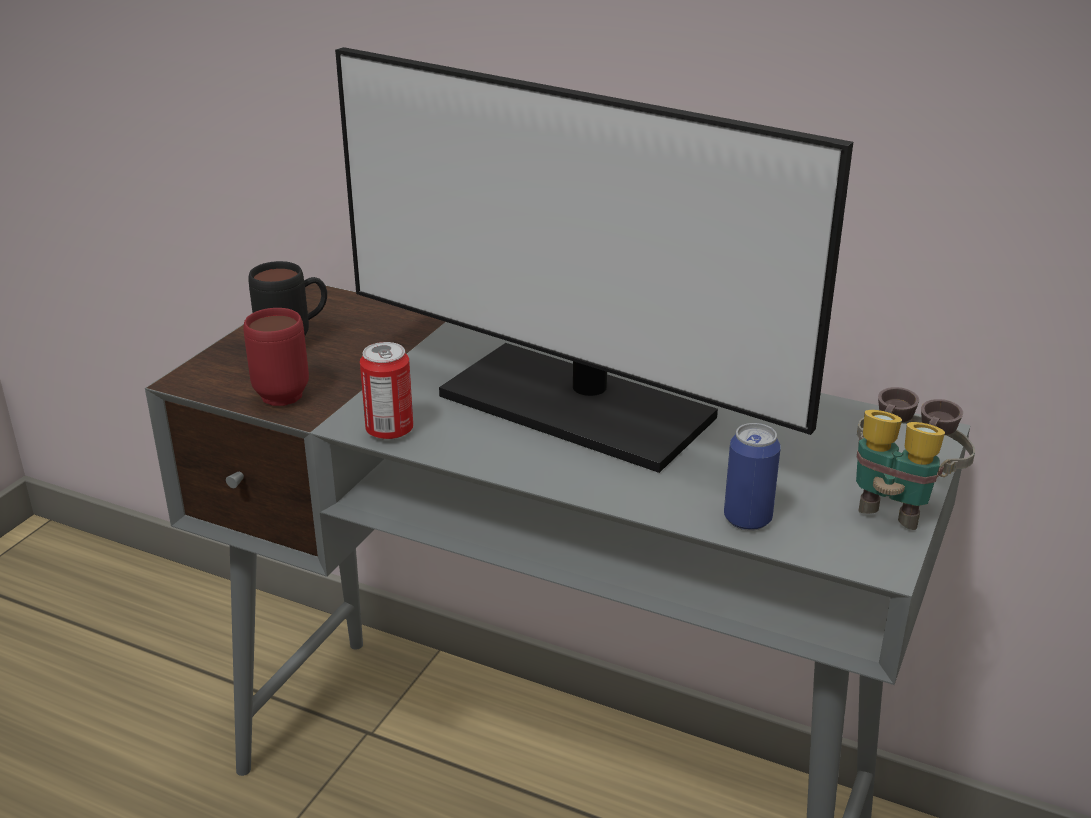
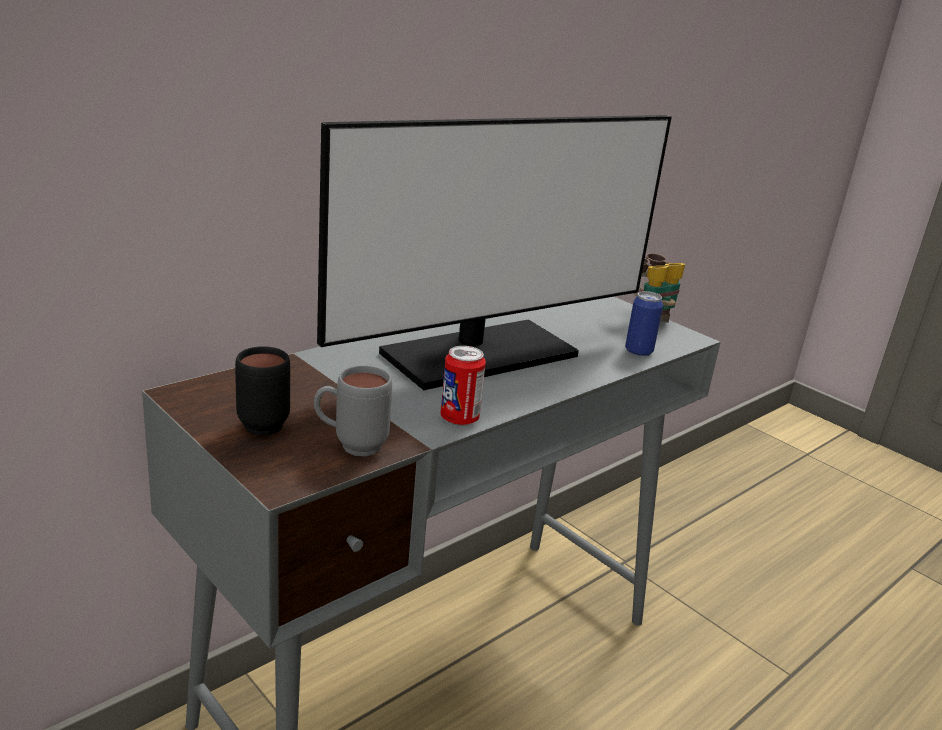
camera: 70 degrees left, 5 degrees down
red mug [244,308,309,406] -> grey mug [314,365,392,457]

